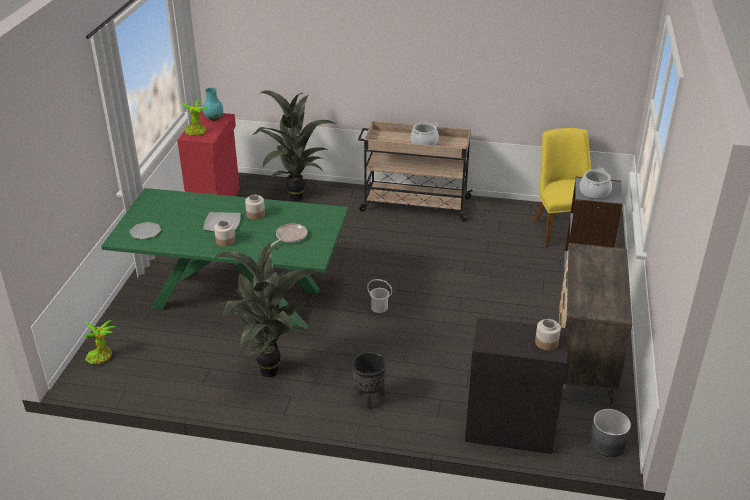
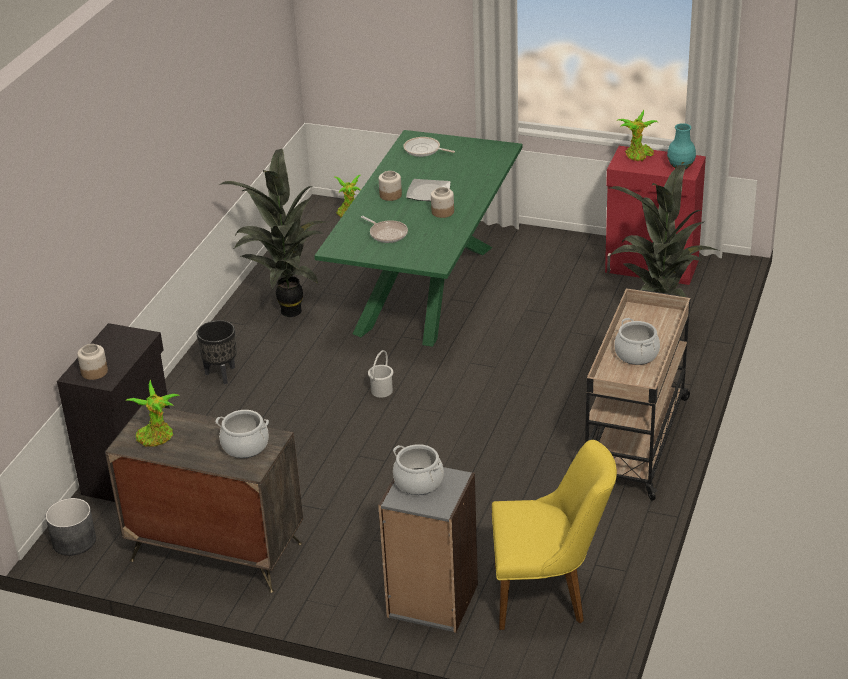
camera: 100 degrees right, 0 degrees up
plate [130,222,161,240] -> frying pan [403,137,455,157]
none -> potted plant [125,380,180,447]
none -> cooking pot [215,410,269,458]

